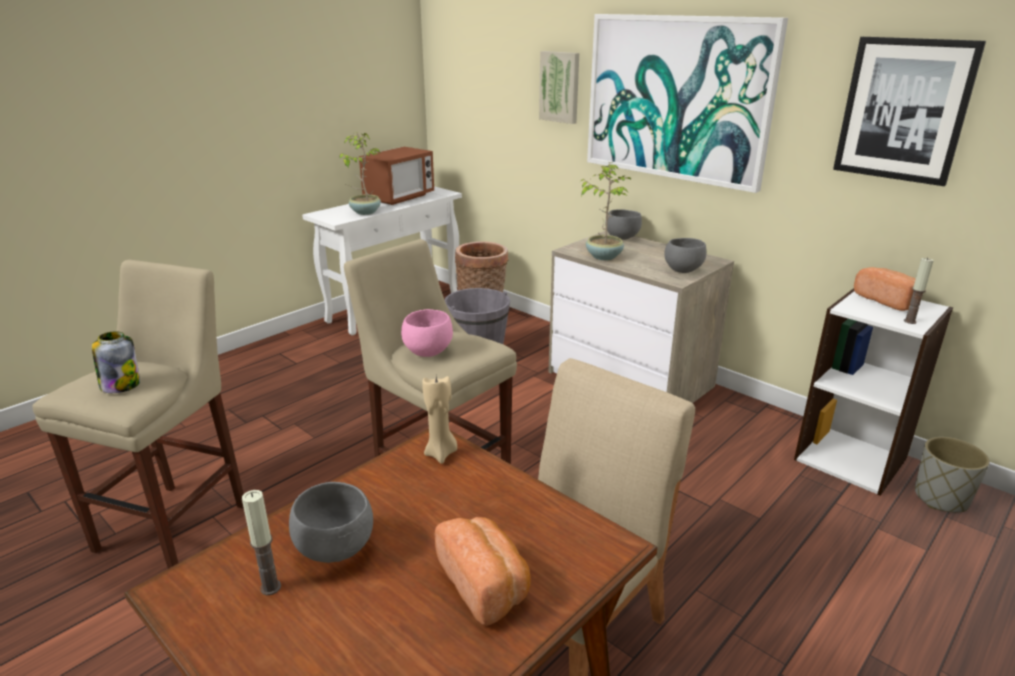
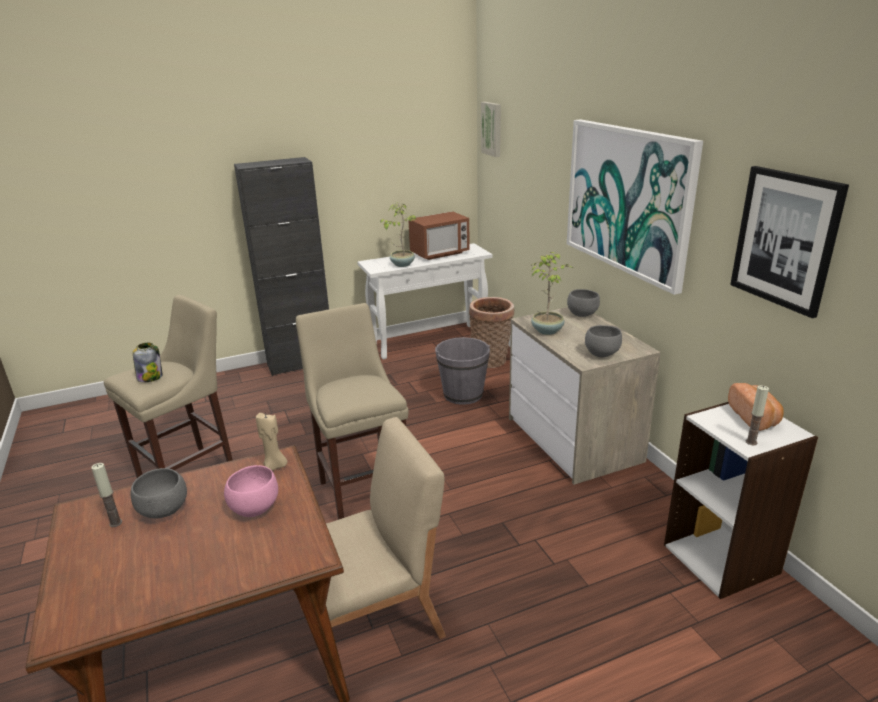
camera: 25 degrees right, 0 degrees up
pink bowl [401,309,453,357] -> pink bowl moved to [224,465,278,517]
bread [435,517,531,626] -> none
picture [539,51,579,124] -> picture moved to [481,102,501,157]
grey planter [915,437,990,512] -> none
none -> black cabinet [234,157,329,376]

